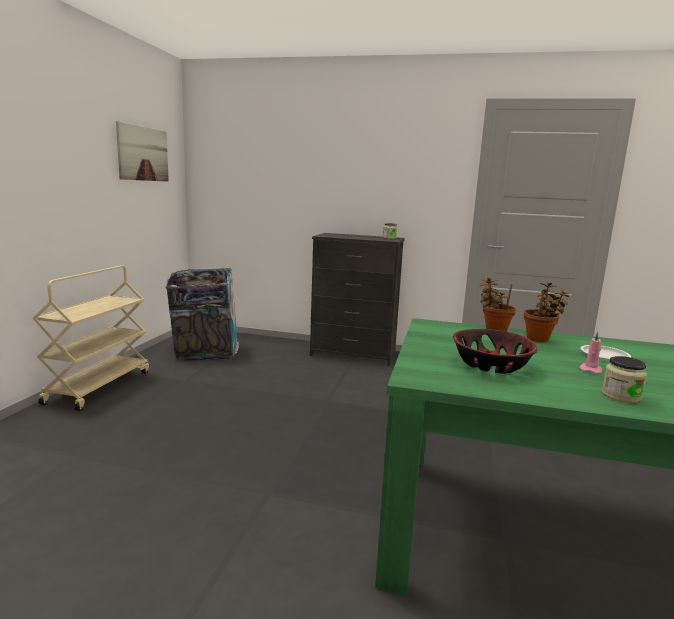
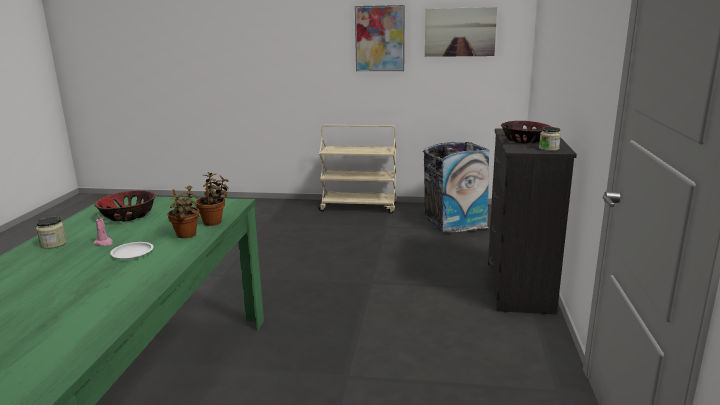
camera: 85 degrees right, 5 degrees up
none -> picture [355,5,405,71]
none -> bowl [501,121,551,144]

